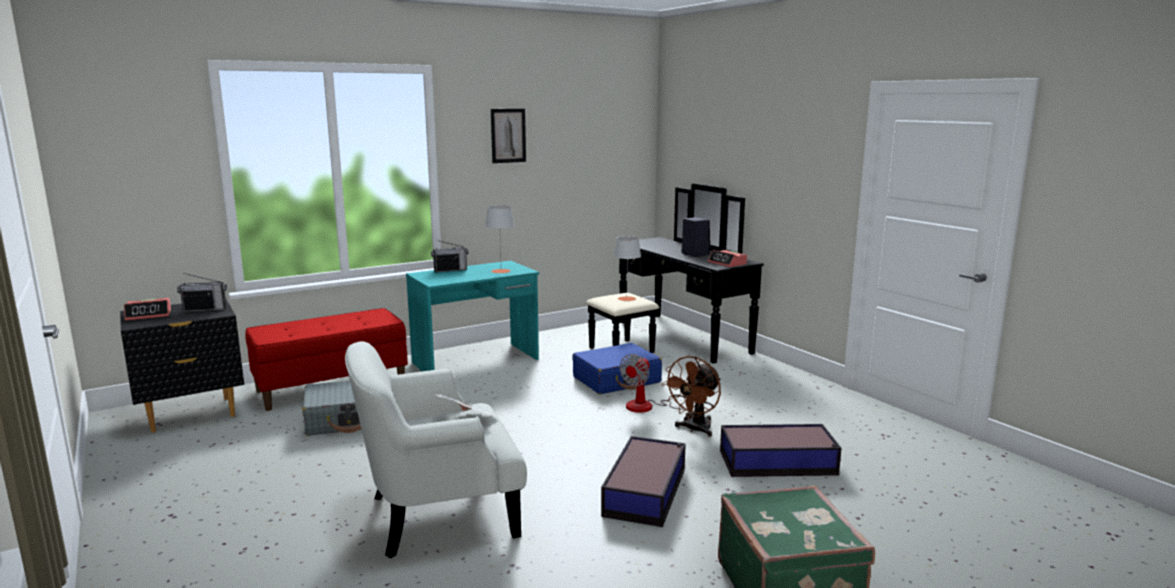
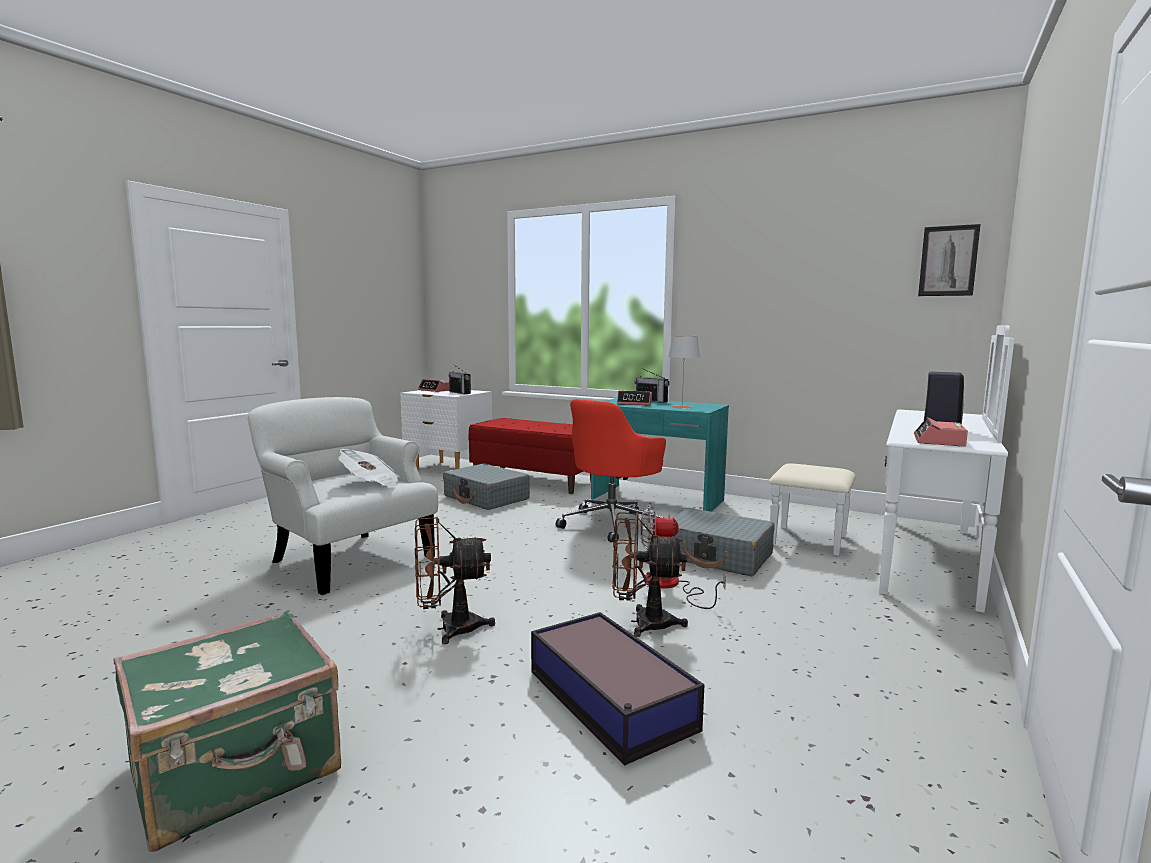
camera: 60 degrees right, 5 degrees down
black nightstand [120,299,244,433] -> white nightstand [400,390,492,470]
picture [491,109,526,163] -> picture moved to [918,224,981,296]
blue suitcase [572,343,662,394] -> grey suitcase [673,508,774,577]
black dresser [586,183,764,364] -> white dresser [769,326,1015,613]
storage box [601,436,686,527] -> brown fan [415,517,495,644]
grey table lamp [614,236,641,301] -> none
none -> red office chair [556,399,666,543]
none -> alarm clock [617,391,652,405]

